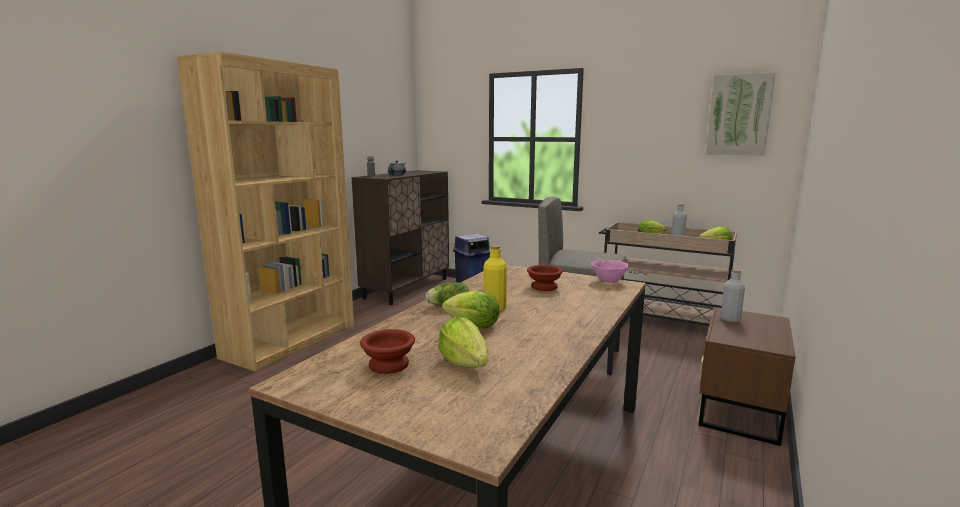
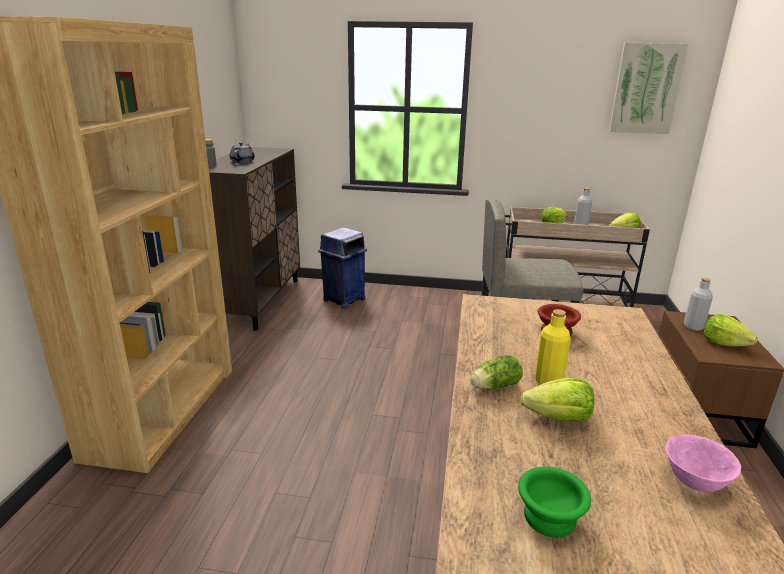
camera: 20 degrees left, 10 degrees up
brown bowl [360,329,415,374] -> green bowl [518,466,591,538]
lettuce [438,317,489,368] -> lettuce moved to [704,314,758,347]
pink bowl [591,260,629,283] -> pink bowl moved to [666,435,741,492]

